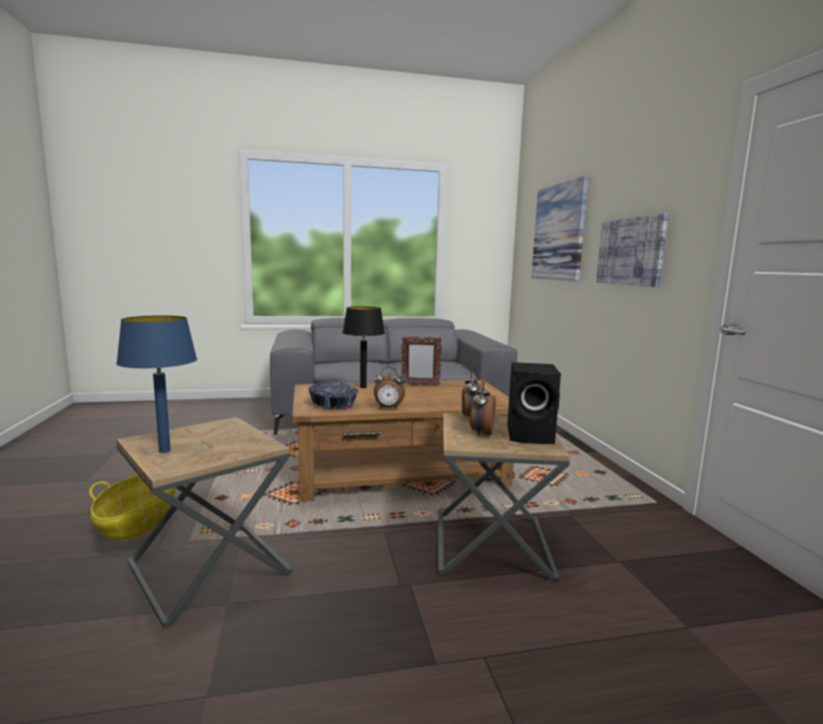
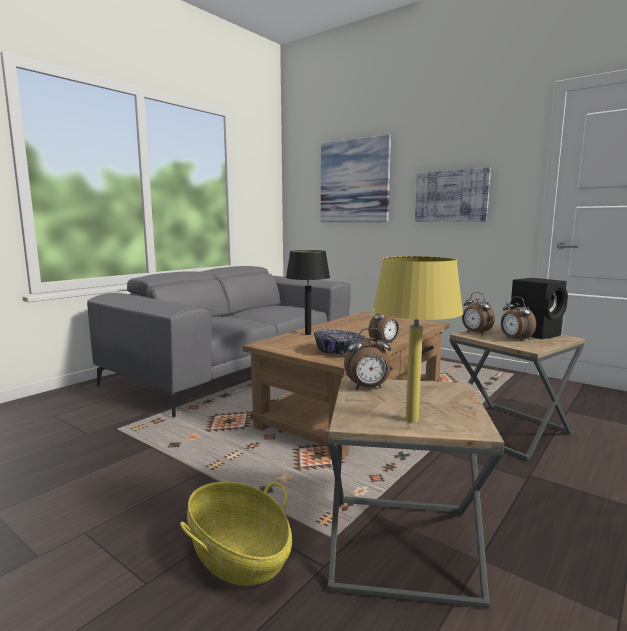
camera: 40 degrees left, 0 degrees up
blue table lamp [116,315,197,453] -> yellow table lamp [373,256,463,423]
picture frame [401,336,442,386] -> none
none -> alarm clock [344,328,391,389]

